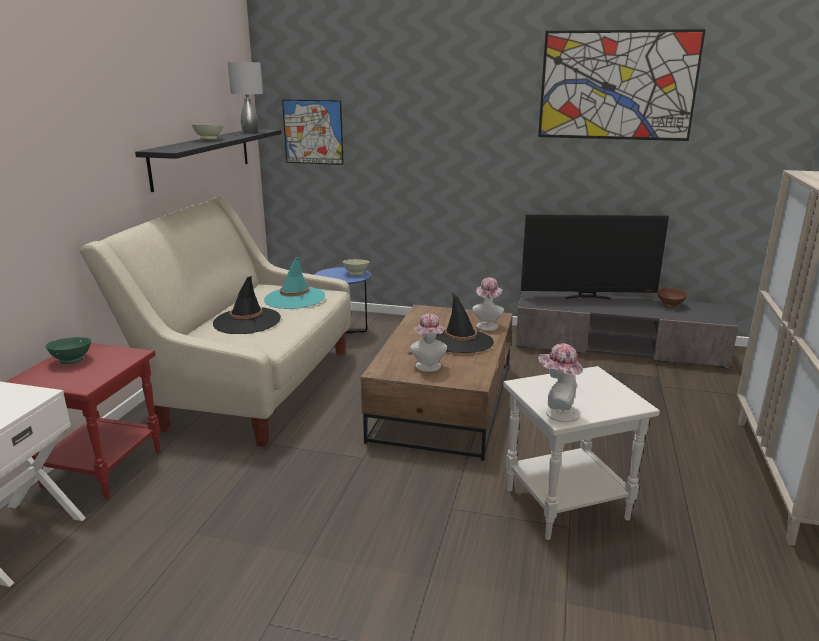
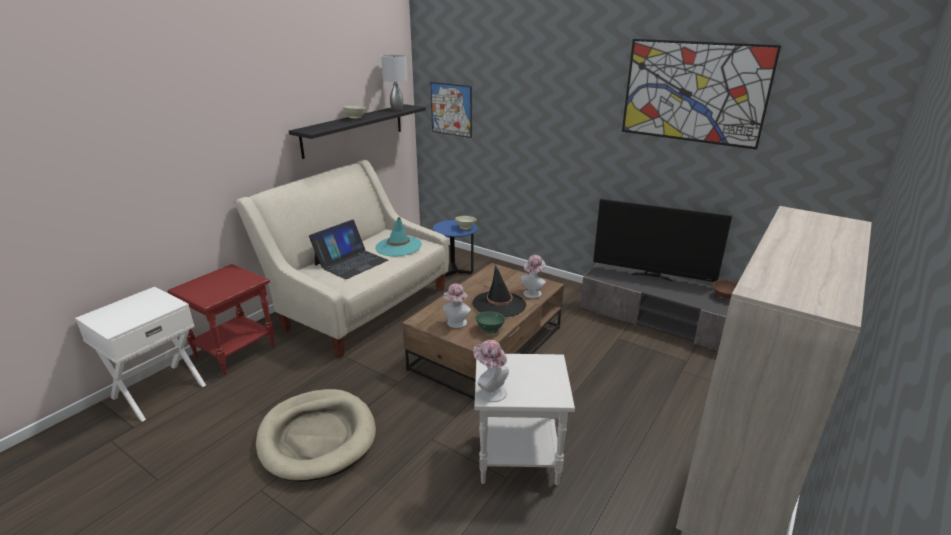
camera: 20 degrees right, 5 degrees up
green bowl [46,337,92,364] -> green bowl moved to [476,311,505,333]
black hat [213,276,281,334] -> laptop [309,219,388,279]
none -> beige dog bed [256,389,376,482]

